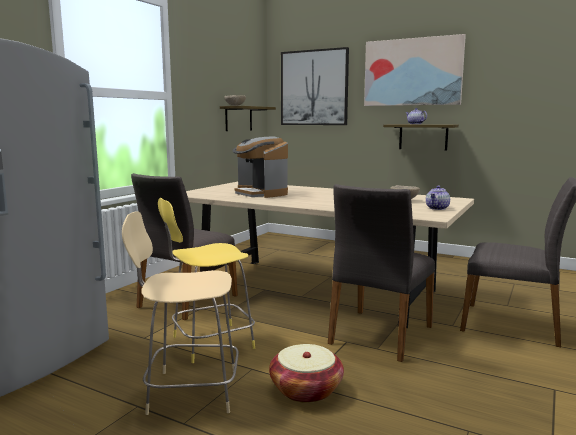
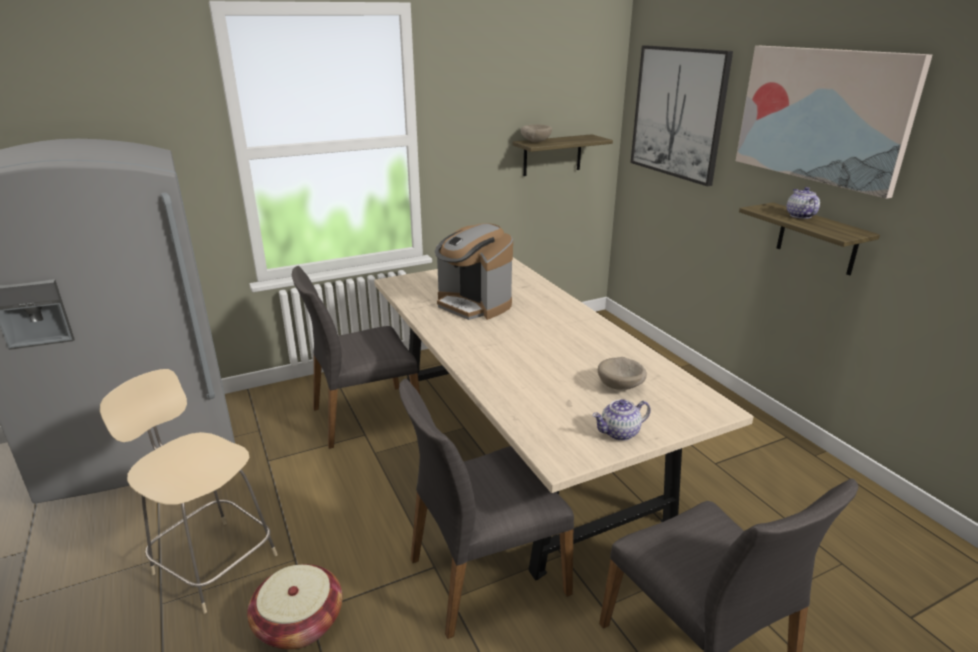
camera: 35 degrees right, 15 degrees up
yellow stool [158,198,255,363] -> none
coffee machine [233,136,288,198] -> coffee machine turned 45 degrees counterclockwise [434,223,513,320]

